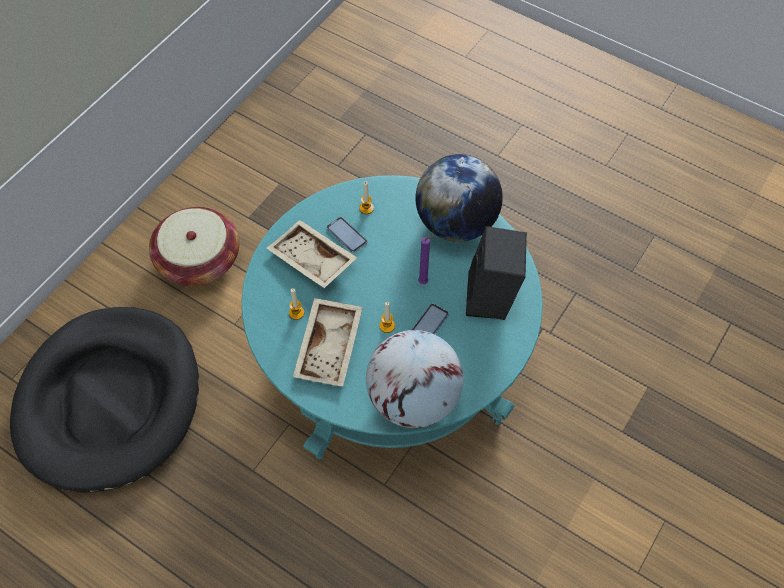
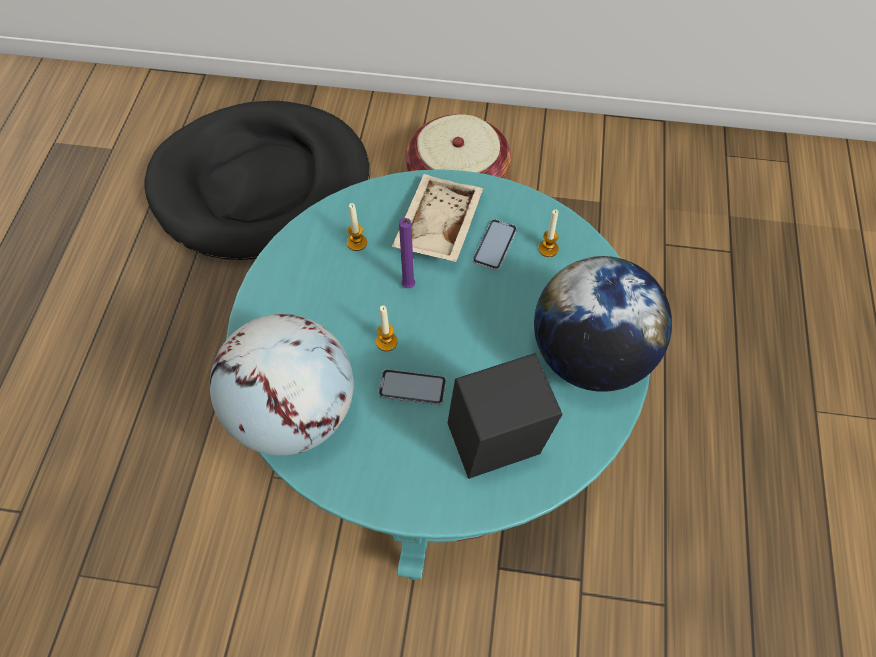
camera: 65 degrees right, 0 degrees up
beige tray [293,298,363,387] -> none
purple candle [418,236,435,284] -> purple candle moved to [399,218,415,288]

